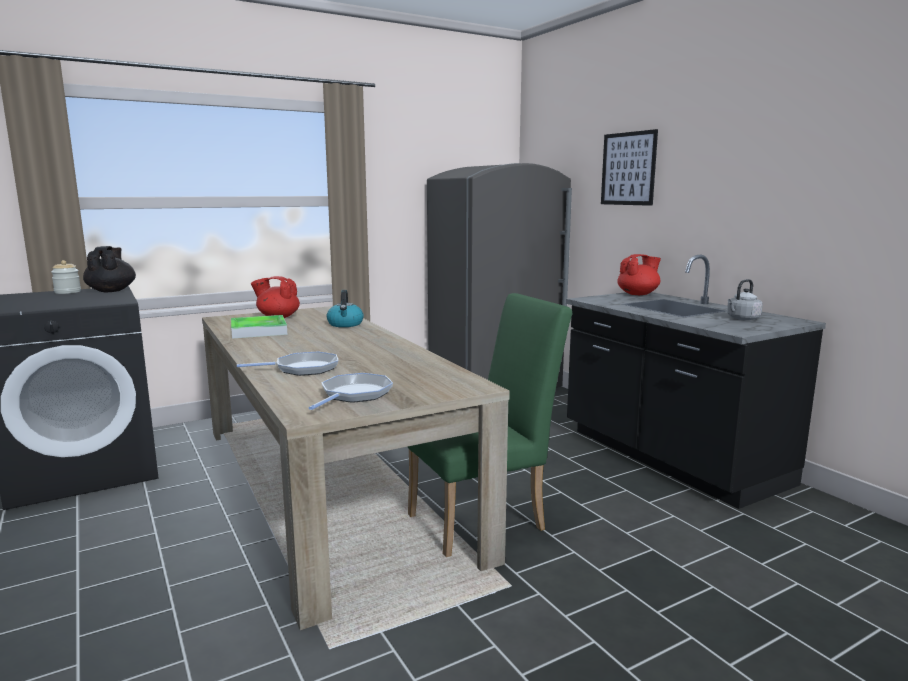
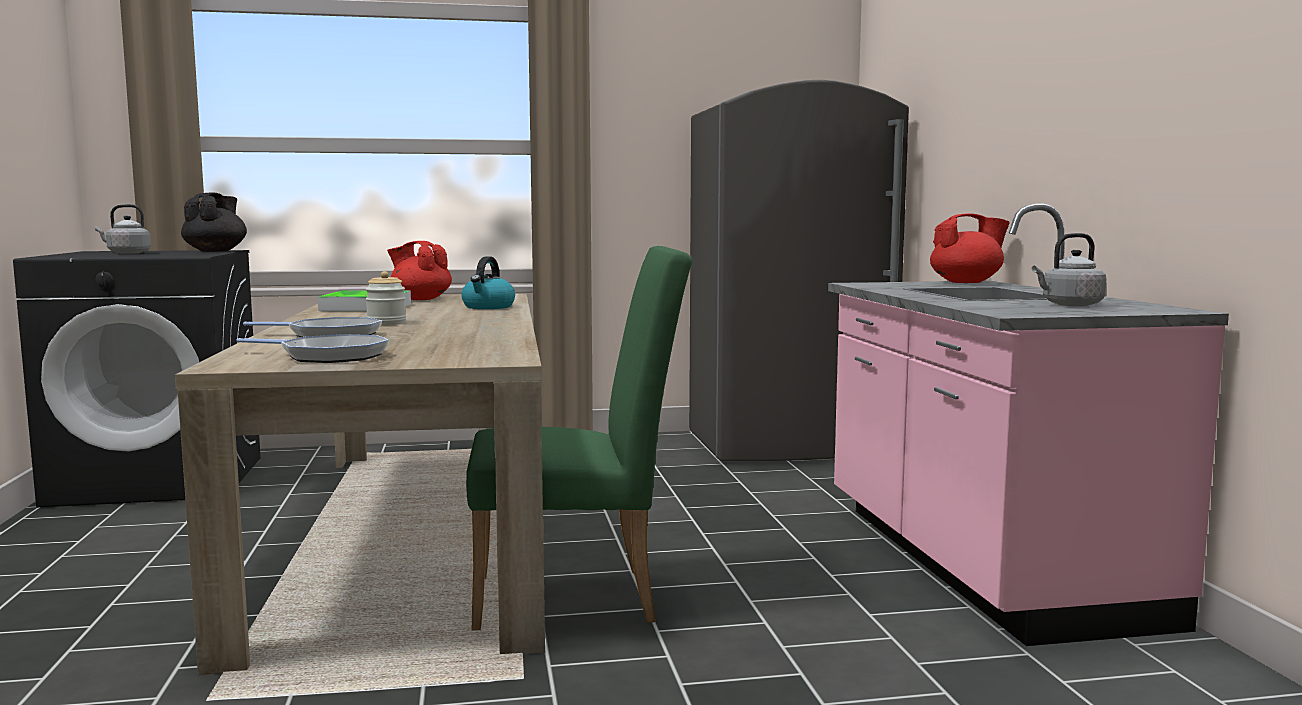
camera: 20 degrees right, 5 degrees down
jar [51,260,81,294] -> jar moved to [365,271,406,325]
frying pan [309,373,393,410] -> frying pan turned 60 degrees clockwise [236,334,389,363]
black counter [566,255,826,509] -> pink counter [828,204,1229,646]
picture [601,129,658,206] -> none
none -> grey kettle [95,204,151,254]

